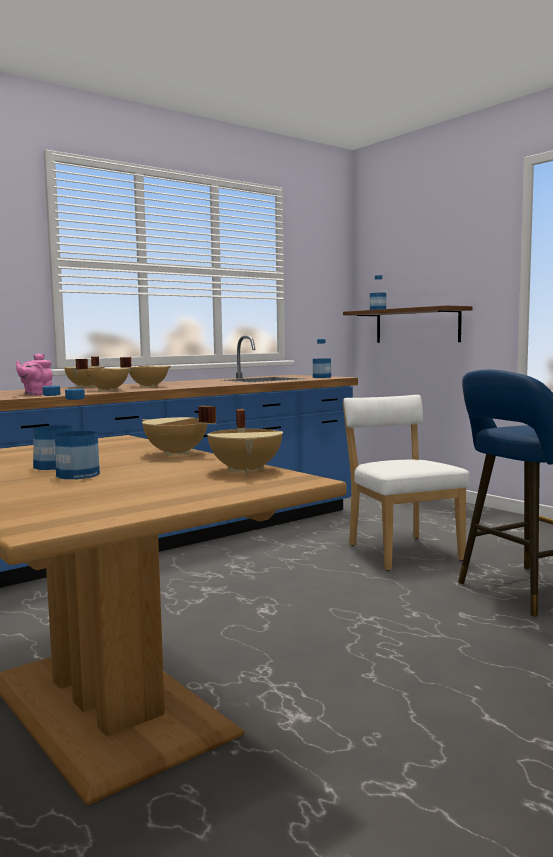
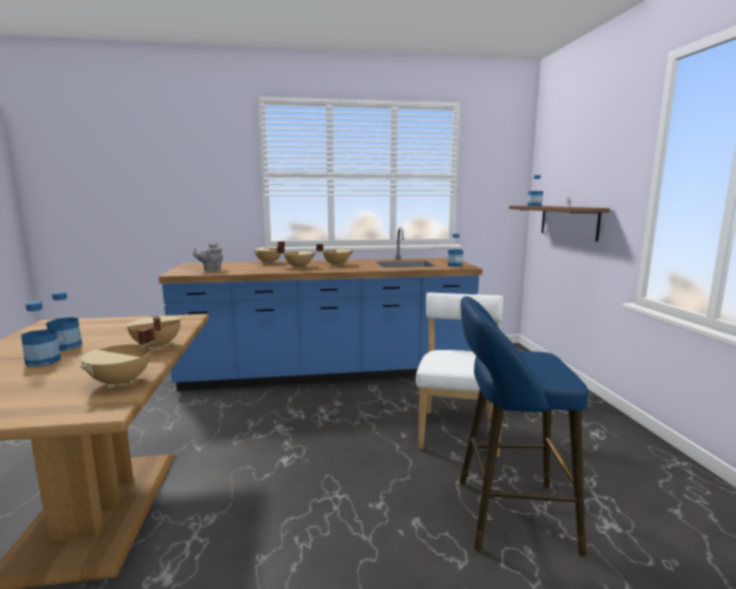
camera: 30 degrees right, 5 degrees up
pink teapot [16,353,53,395] -> grey teapot [193,244,223,272]
beige cooking pot [76,359,132,391] -> beige cooking pot moved to [316,244,354,266]

